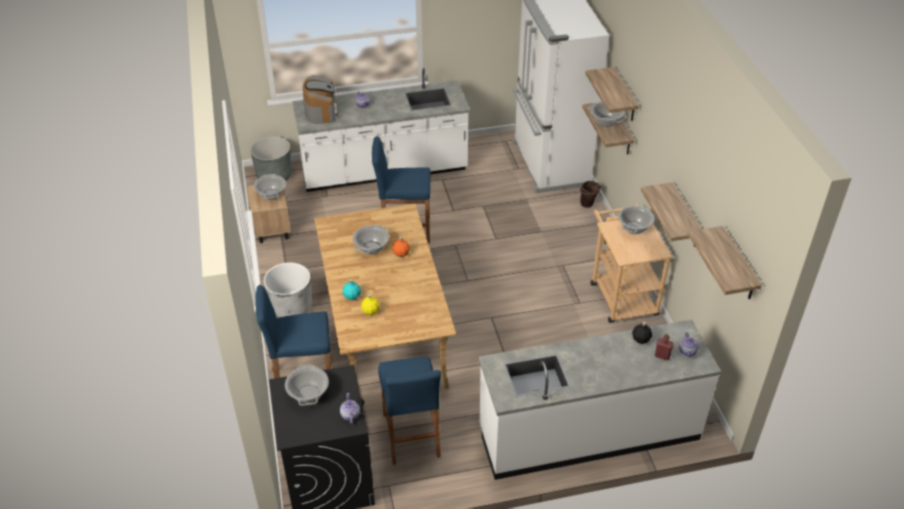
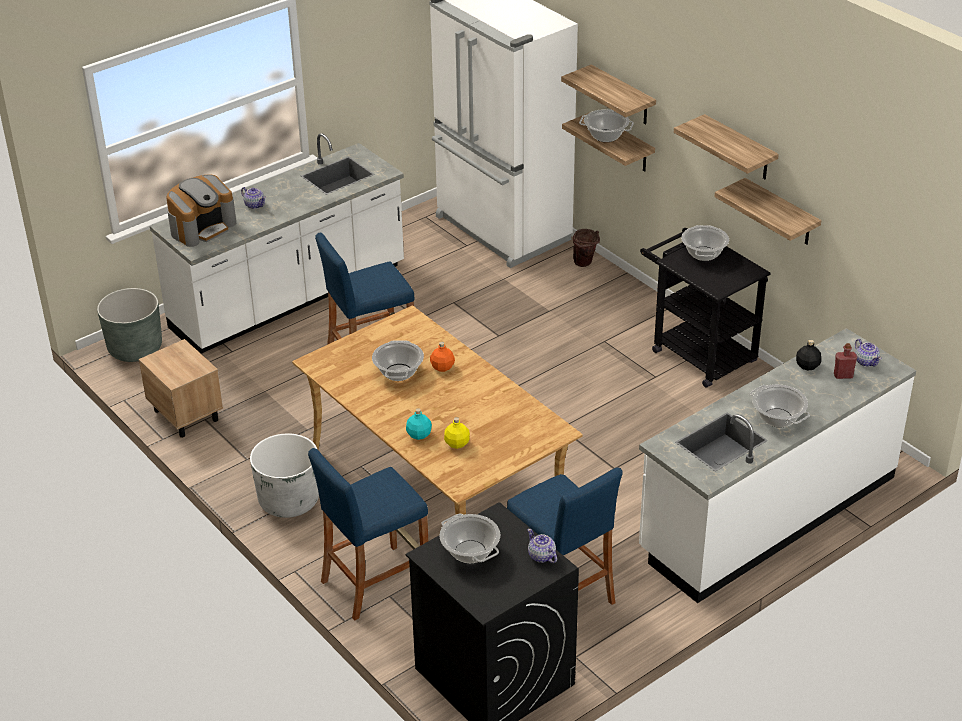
camera: 25 degrees left, 5 degrees down
cooking pot [253,174,286,200] -> cooking pot moved to [750,384,810,427]
coffee machine [303,75,338,124] -> coffee machine turned 75 degrees clockwise [166,174,236,247]
beige cart [591,204,673,323] -> black cart [640,228,771,388]
shelf [688,226,762,299] -> shelf moved to [674,114,779,179]

